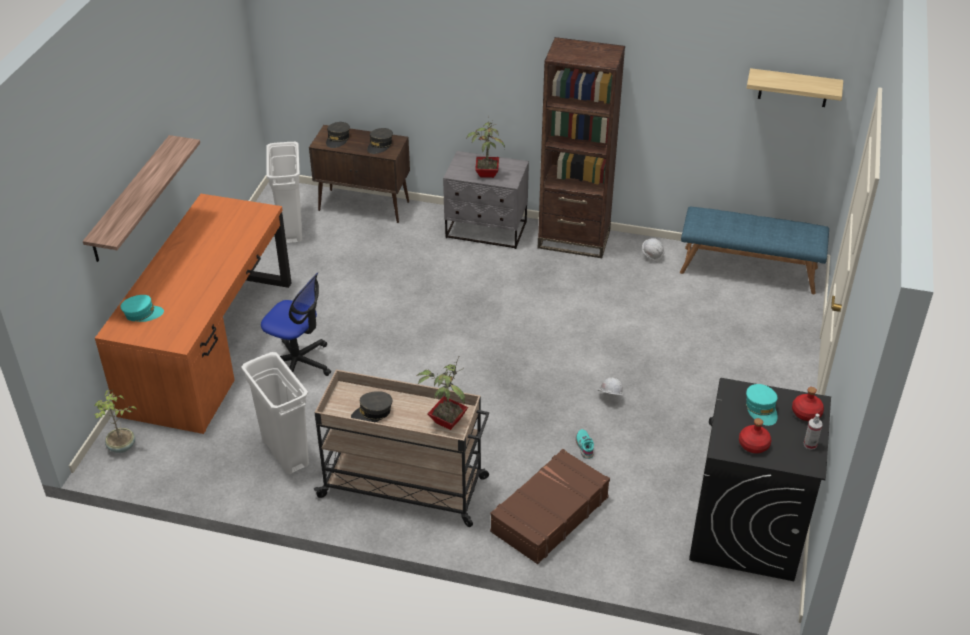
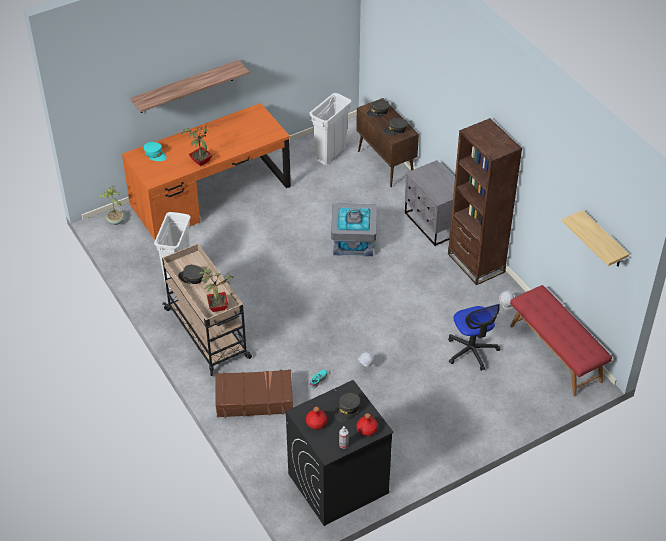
camera: 45 degrees right, 5 degrees up
office chair [261,272,331,376] -> office chair moved to [448,304,500,371]
potted plant [466,116,505,178] -> potted plant moved to [181,124,213,166]
blue bench [680,207,829,294] -> red bench [510,285,612,396]
turquoise cap [746,384,778,426] -> grey cap [336,393,360,422]
none -> grey storage box [331,203,377,256]

